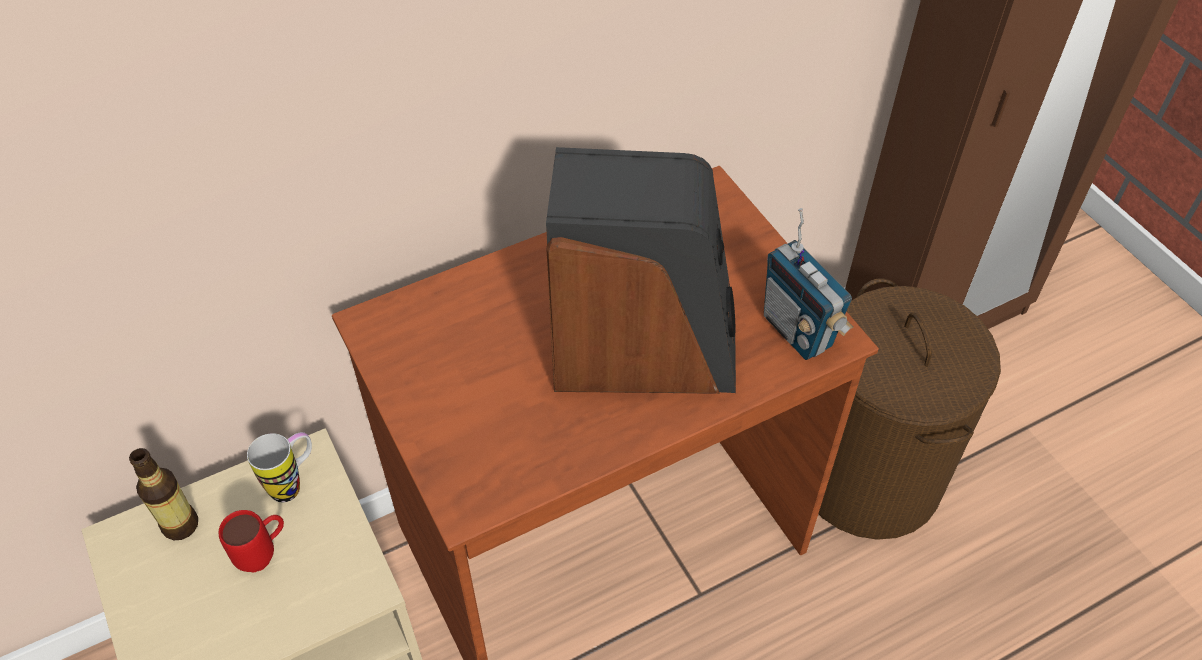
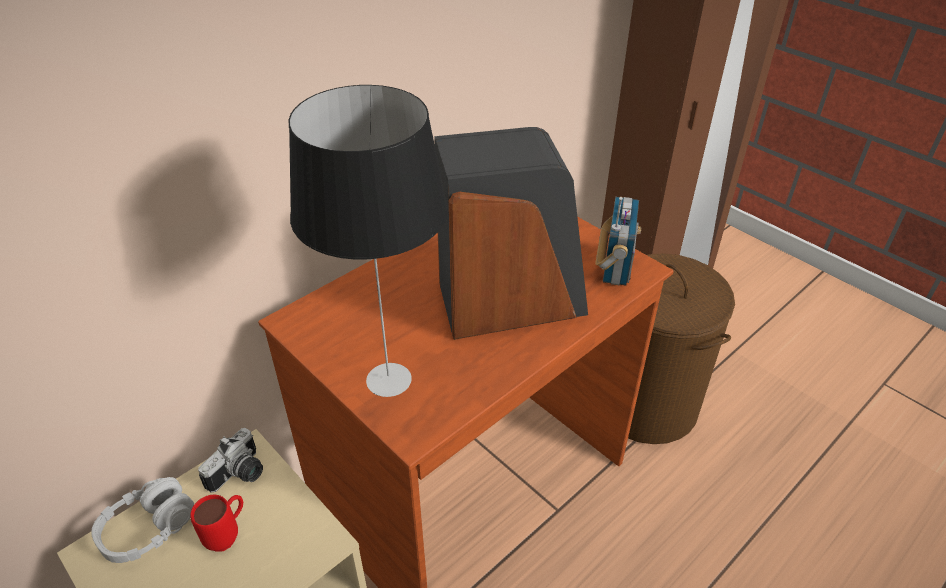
camera: 15 degrees left, 10 degrees down
bottle [129,448,198,540] -> grey headphones [91,477,194,563]
mug [247,432,312,502] -> camera [198,428,263,492]
radio [764,208,853,360] -> radio turned 120 degrees counterclockwise [595,197,642,286]
none -> table lamp [289,85,448,397]

